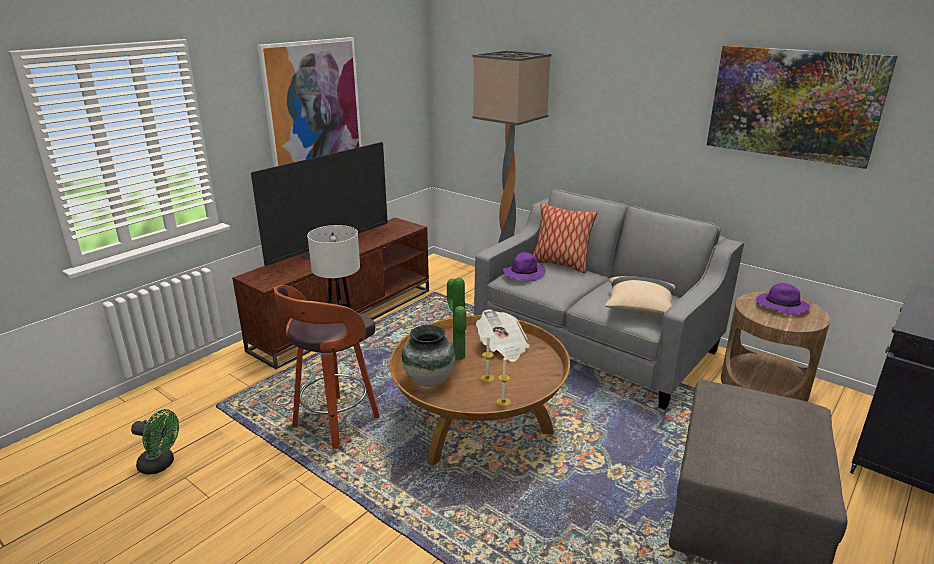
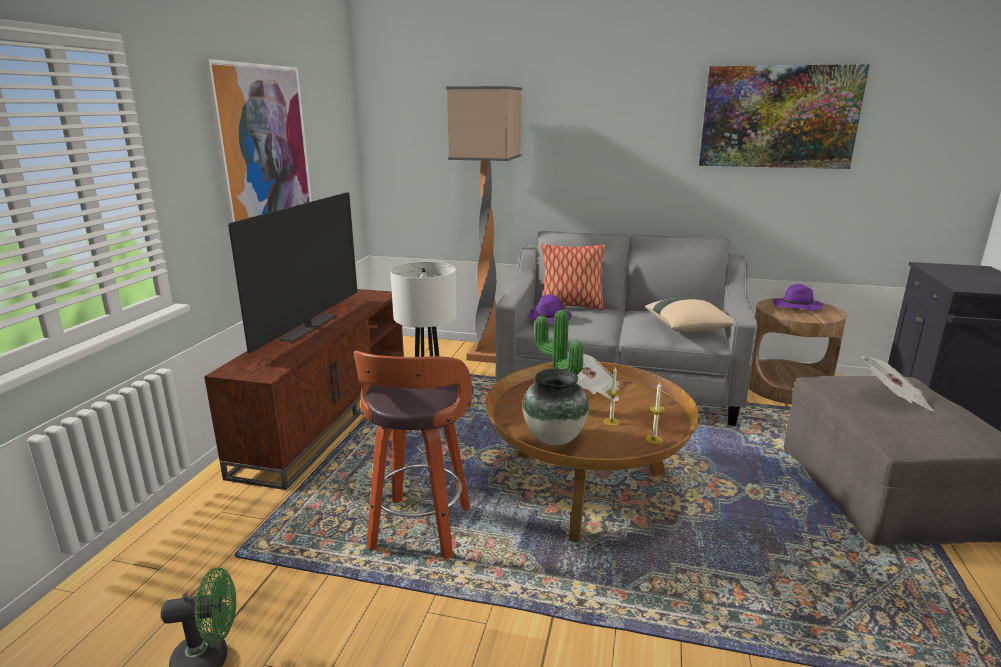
camera: 25 degrees left, 5 degrees down
none -> newspaper [862,356,934,411]

